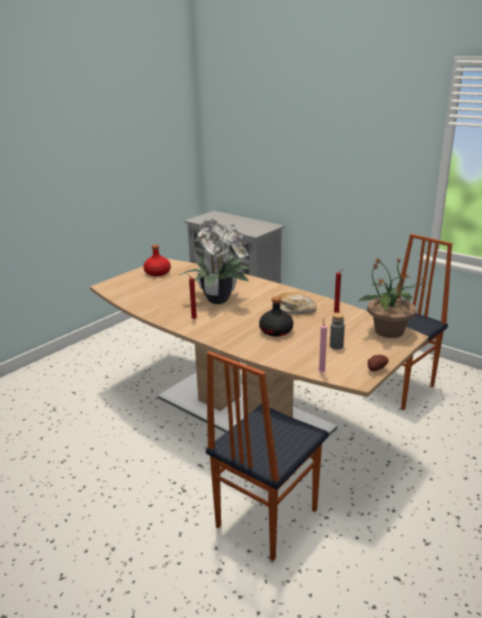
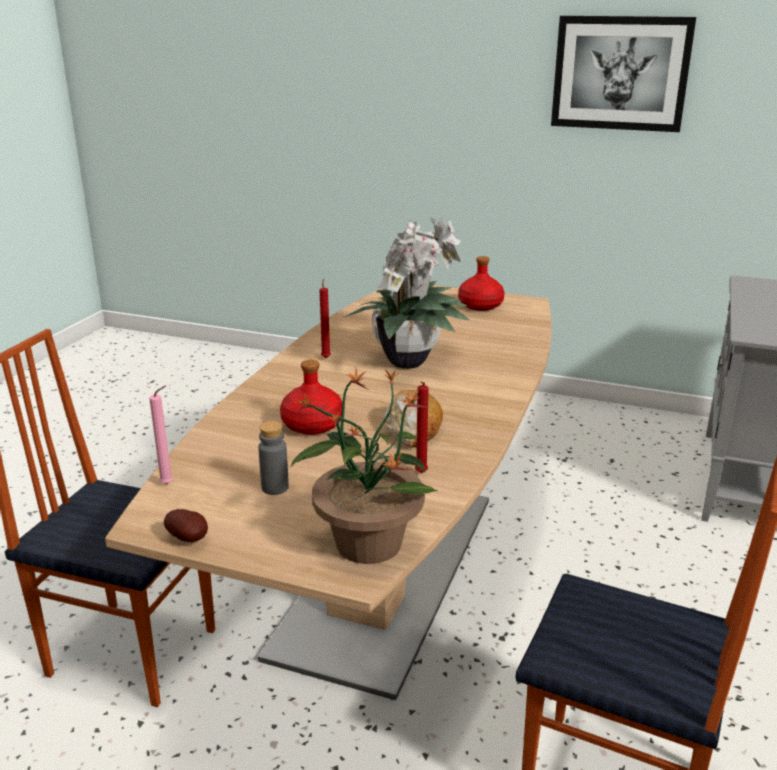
camera: 70 degrees right, 0 degrees up
black bottle [259,296,293,337] -> red bottle [280,360,343,435]
none -> picture [551,16,696,132]

